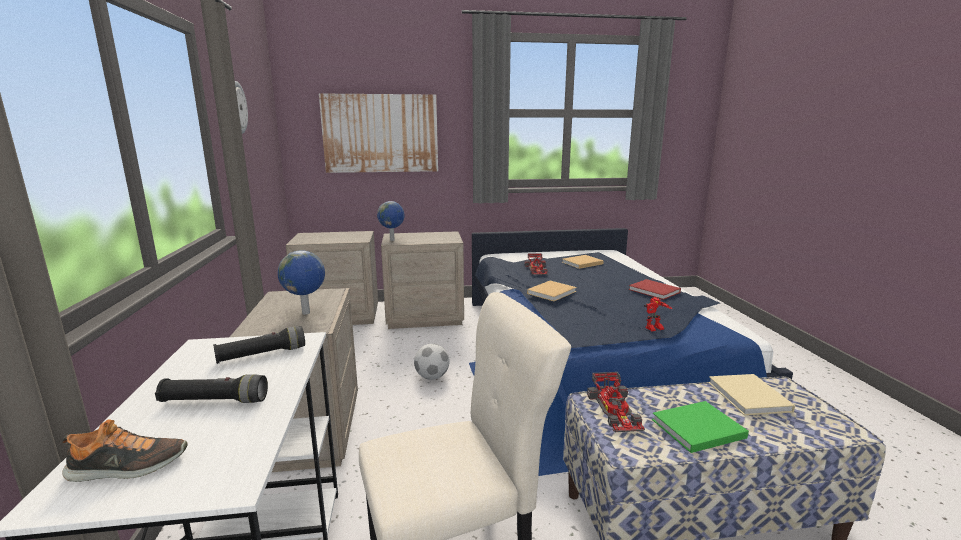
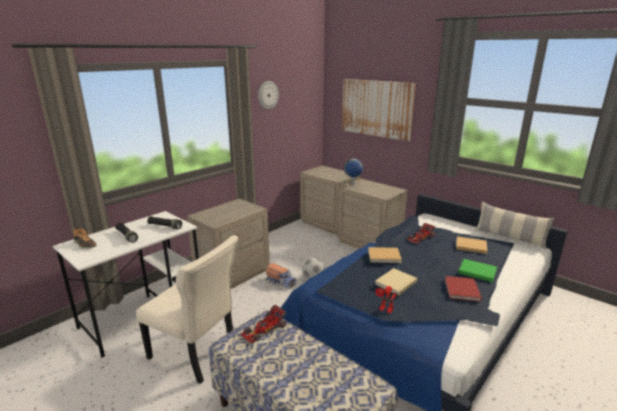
camera: 50 degrees right, 5 degrees up
globe [278,250,325,315] -> none
green book [652,401,749,453] -> green book moved to [458,259,497,282]
beige book [708,374,795,416] -> beige book moved to [375,268,417,295]
none -> toy truck [266,263,296,289]
none -> pillow [474,201,554,249]

